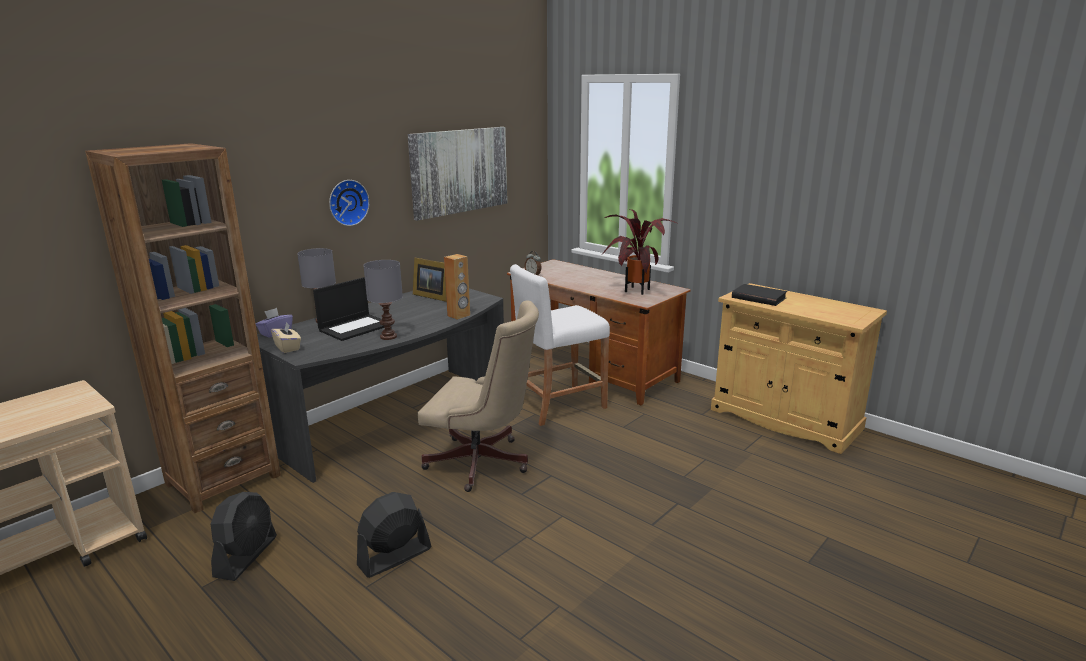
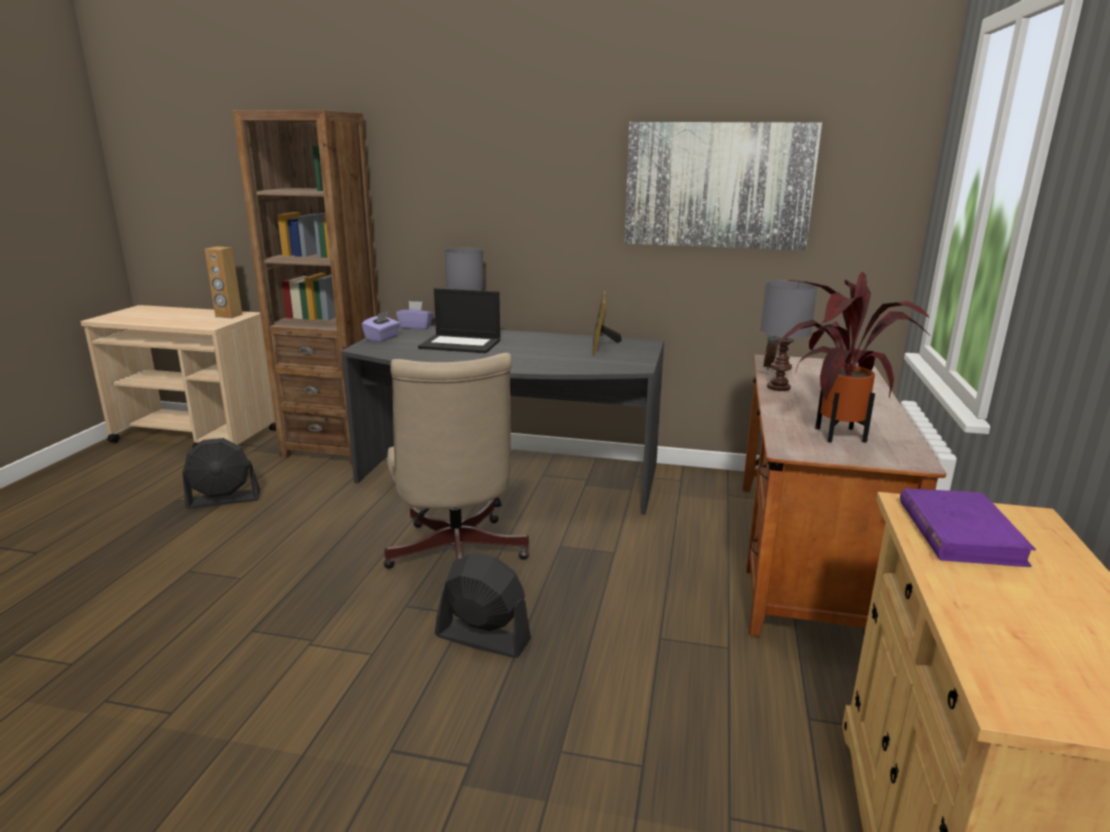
camera: 60 degrees right, 0 degrees up
beige tissue box [271,321,301,353] -> purple tissue box [361,311,400,342]
wall clock [329,180,370,226] -> none
black fan [357,492,432,578] -> black fan moved to [435,553,531,658]
grey table lamp [363,260,403,340] -> grey table lamp moved to [760,280,817,391]
brown speaker [444,254,470,320] -> brown speaker moved to [205,247,242,318]
white stool [510,264,610,426] -> none
black book [732,284,787,306] -> purple book [900,488,1036,567]

